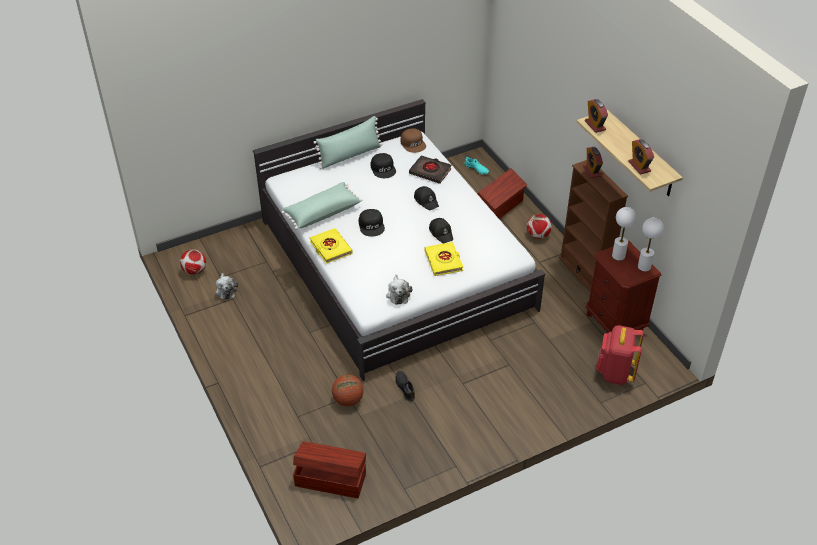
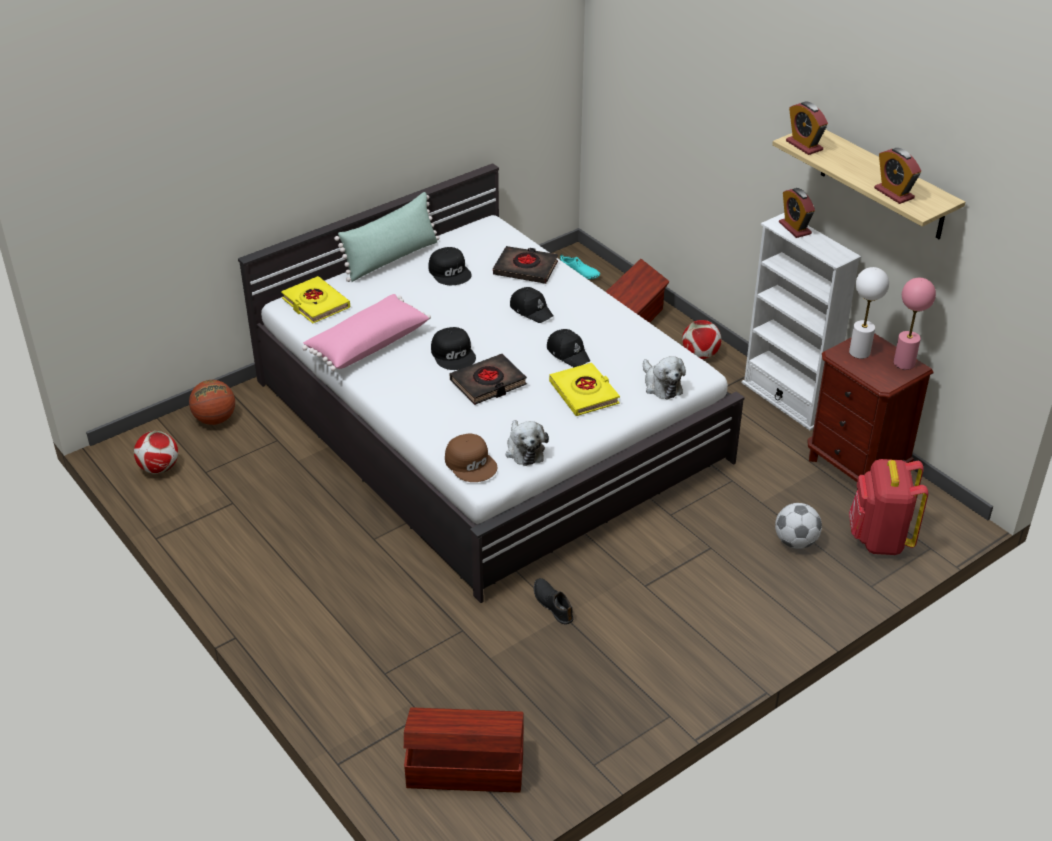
camera: 10 degrees left, 5 degrees down
plush toy [215,273,238,300] -> plush toy moved to [643,356,686,399]
green pillow [281,182,362,230] -> pink pillow [302,294,431,371]
yellow book [310,228,353,264] -> yellow book moved to [281,276,350,323]
basketball [332,375,364,406] -> basketball moved to [189,380,235,425]
brown cap [400,128,426,153] -> brown cap moved to [445,433,497,482]
brown bookcase [559,160,628,293] -> white bookcase [742,213,861,431]
white table lamp [638,218,664,272] -> pink table lamp [894,278,936,370]
none -> black book [450,354,527,405]
none -> football [775,503,822,549]

